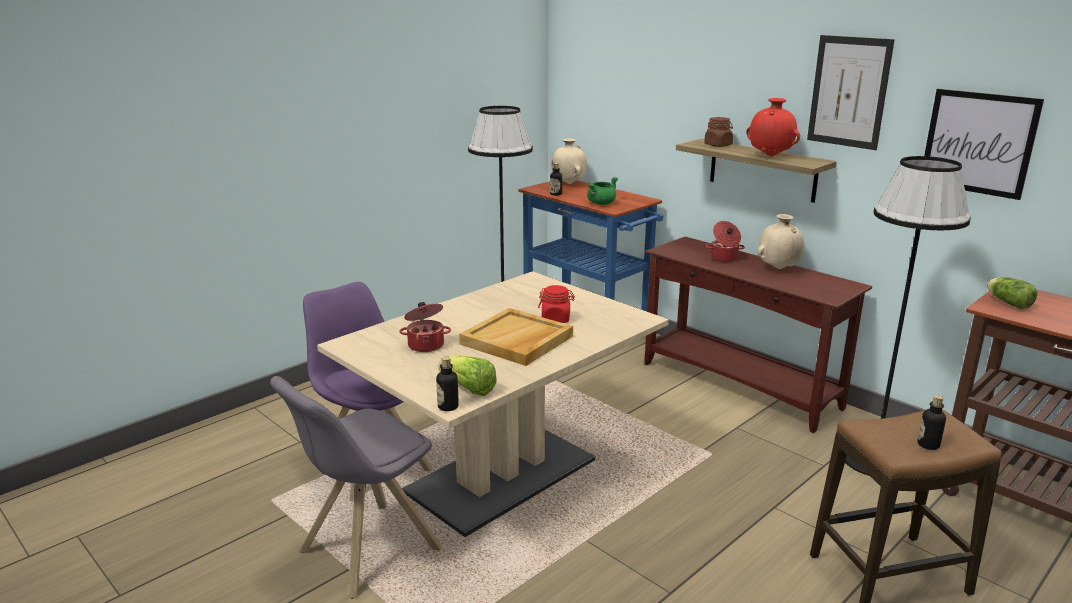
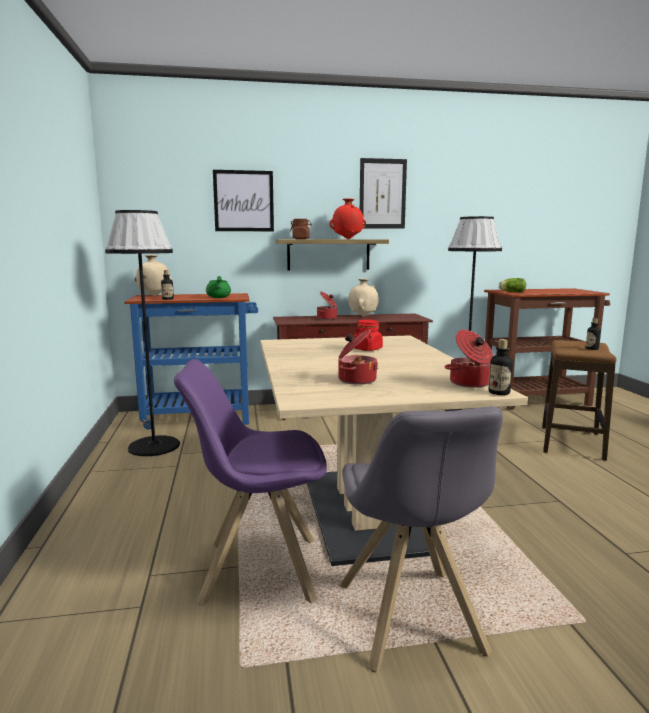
camera: 55 degrees left, 10 degrees down
lettuce [438,355,497,396] -> cooking pot [444,330,493,388]
beige tray [459,308,573,366] -> none
picture [924,89,1044,200] -> picture moved to [213,170,274,231]

